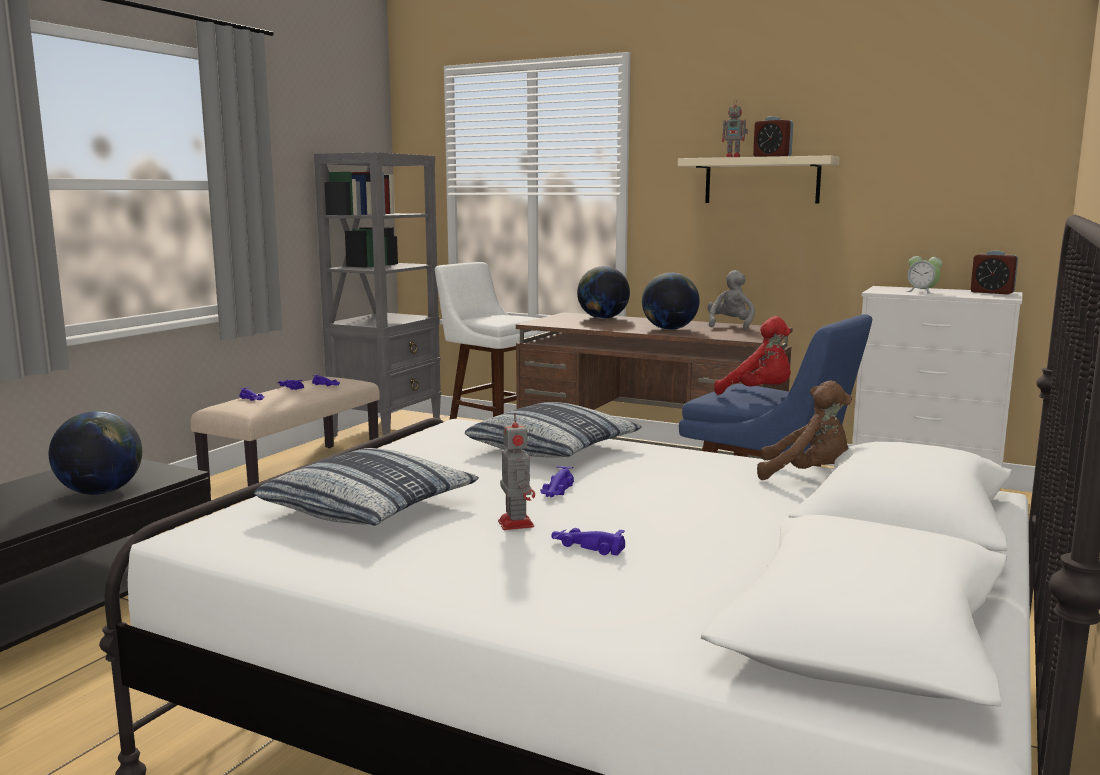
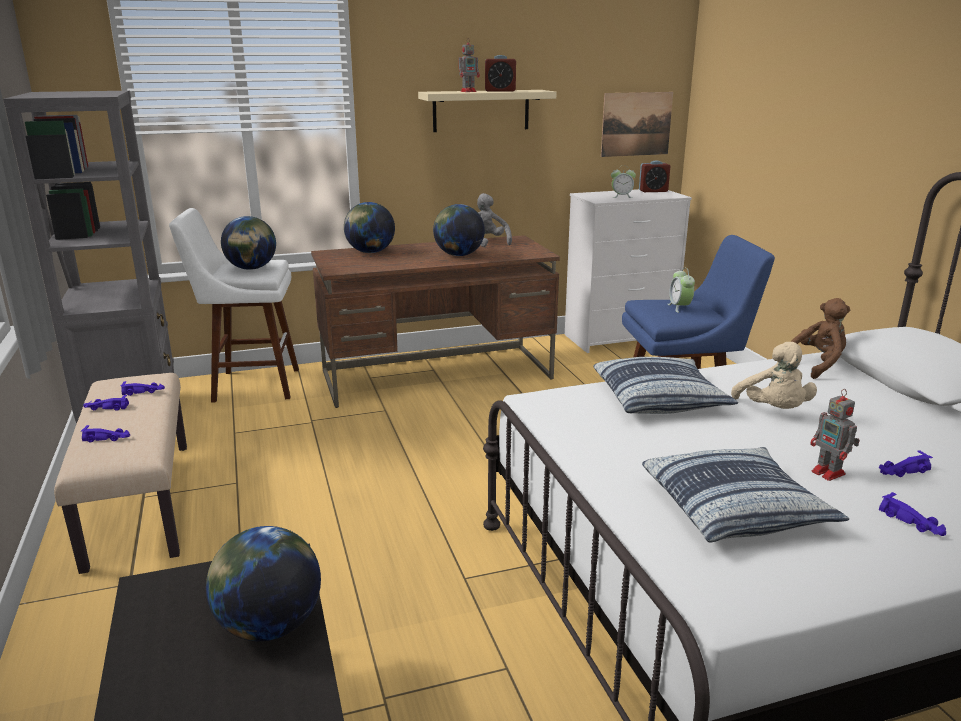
camera: 45 degrees left, 10 degrees up
toy robot [498,413,535,530] -> toy robot turned 150 degrees counterclockwise [811,389,860,481]
purple toy car [540,466,574,497] -> purple toy car moved to [879,492,946,536]
red plush toy [714,316,791,395] -> alarm clock [668,268,695,313]
none -> globe [221,216,276,270]
none -> picture [601,92,673,157]
none -> beige plush toy [731,342,817,409]

